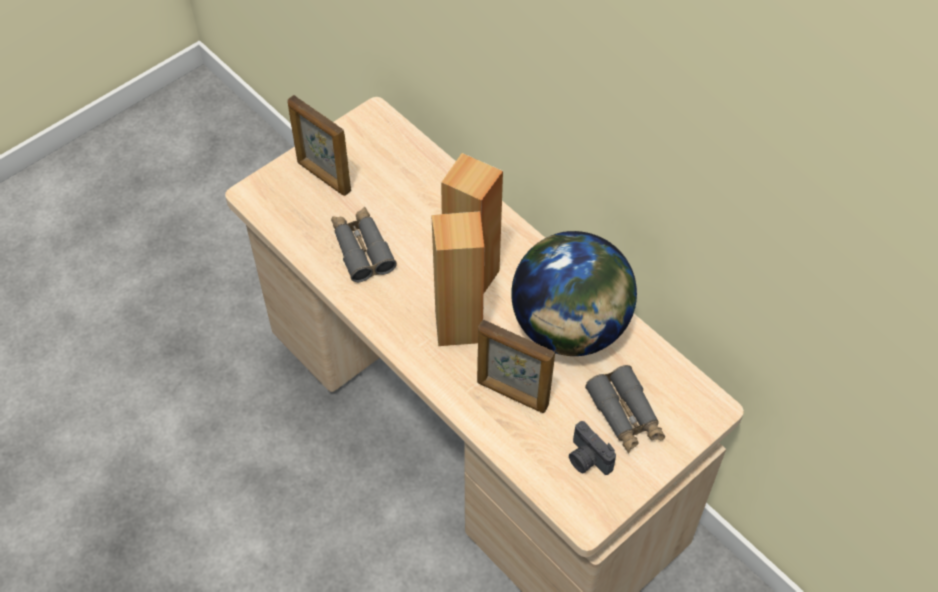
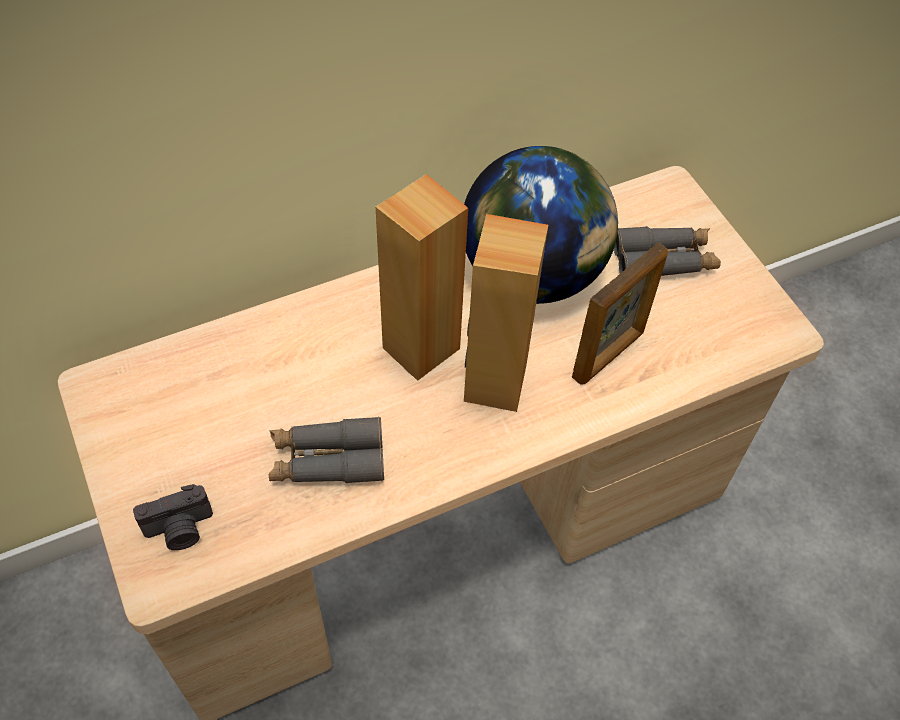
camera: 75 degrees left, 0 degrees up
picture frame [287,95,351,196] -> none
camera [569,421,616,475] -> camera moved to [133,484,213,550]

